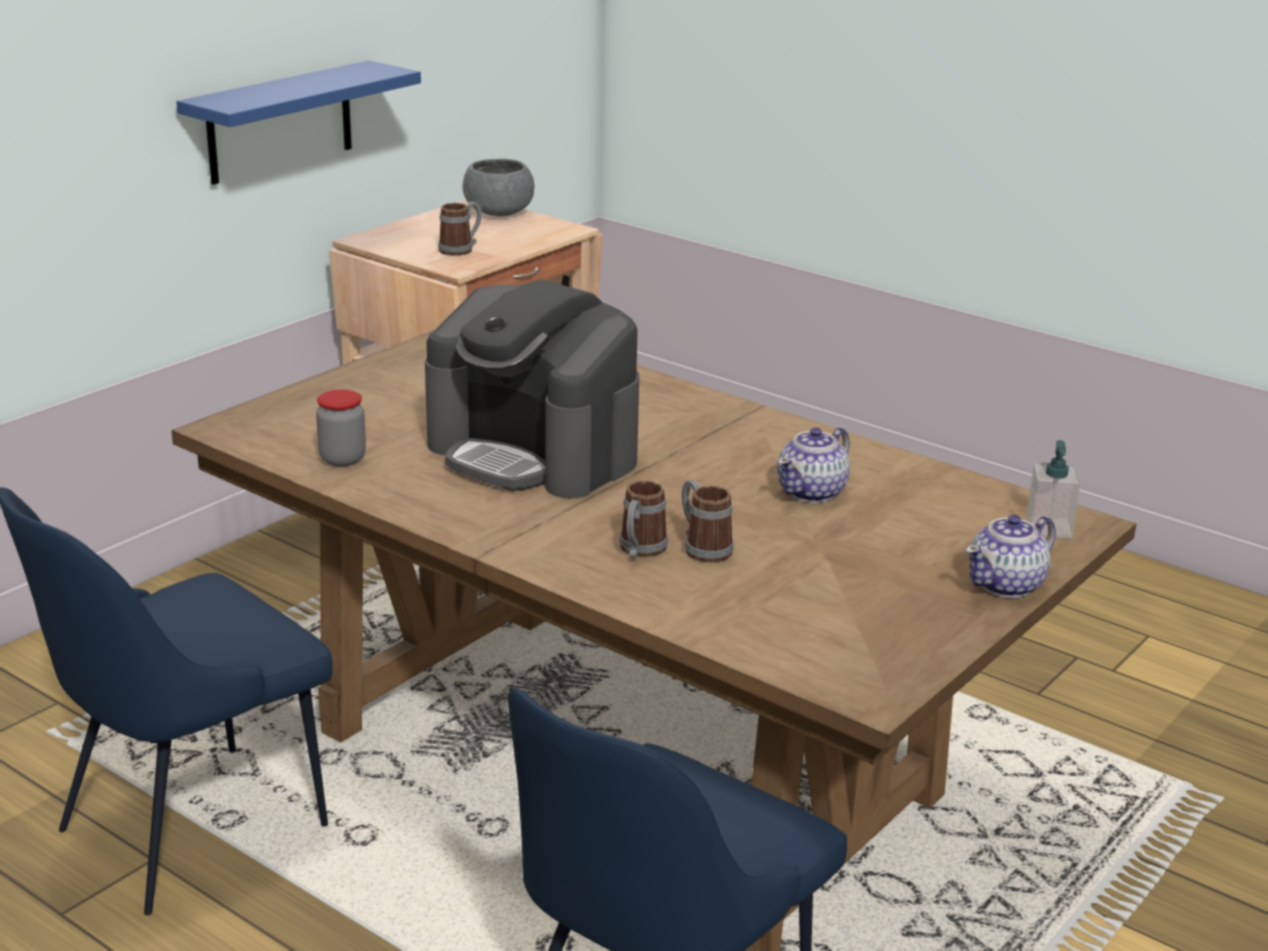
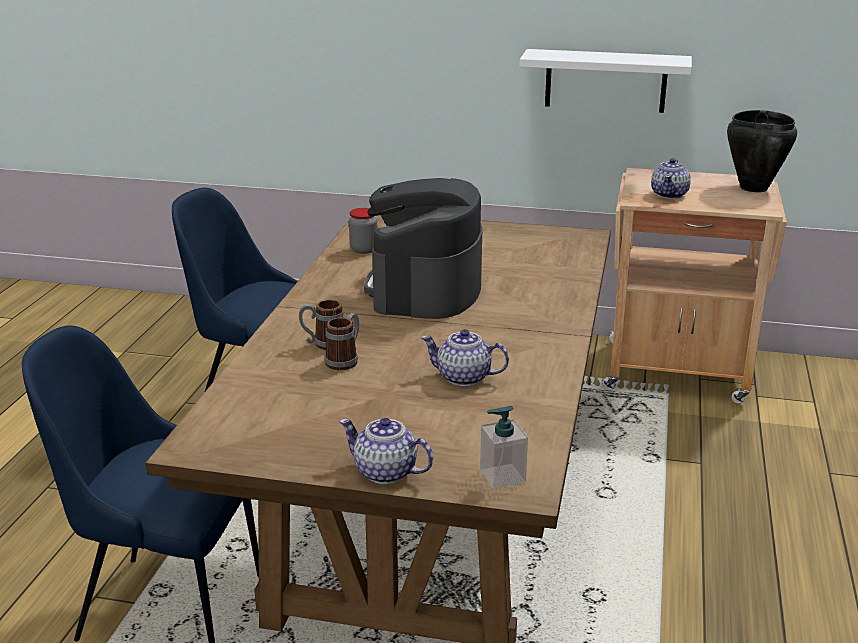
camera: 65 degrees right, 0 degrees up
blue shelf [176,60,421,185] -> white shelf [519,49,692,113]
mug [438,202,482,256] -> teapot [651,158,691,199]
grey bowl [463,158,534,216] -> black cooking pot [727,110,797,192]

